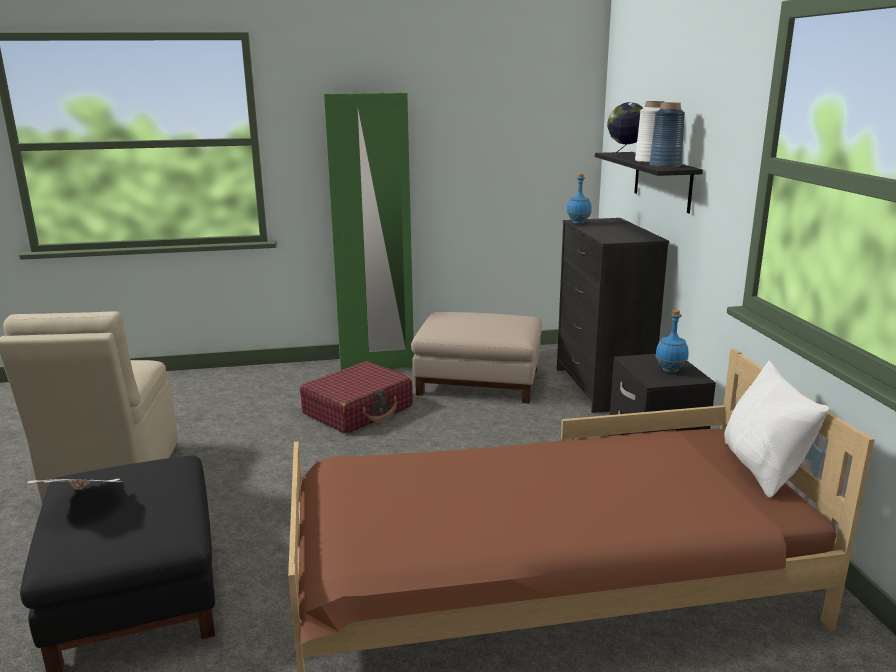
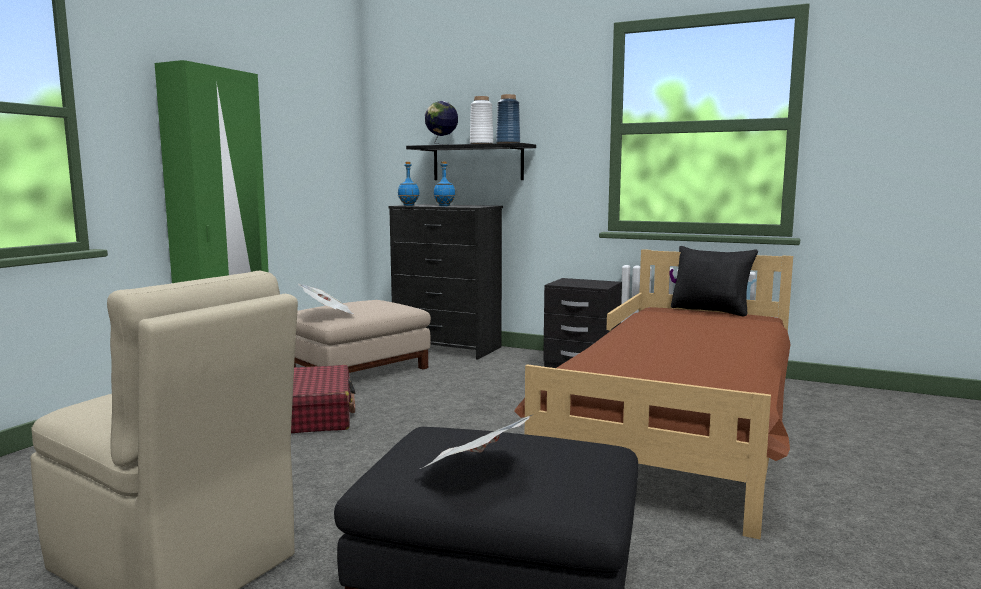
camera: 55 degrees left, 10 degrees down
blue bottle [655,310,689,373] -> blue bottle moved to [433,161,455,206]
white pillow [724,361,829,498] -> black pillow [671,246,758,317]
none -> newspaper [298,284,353,314]

